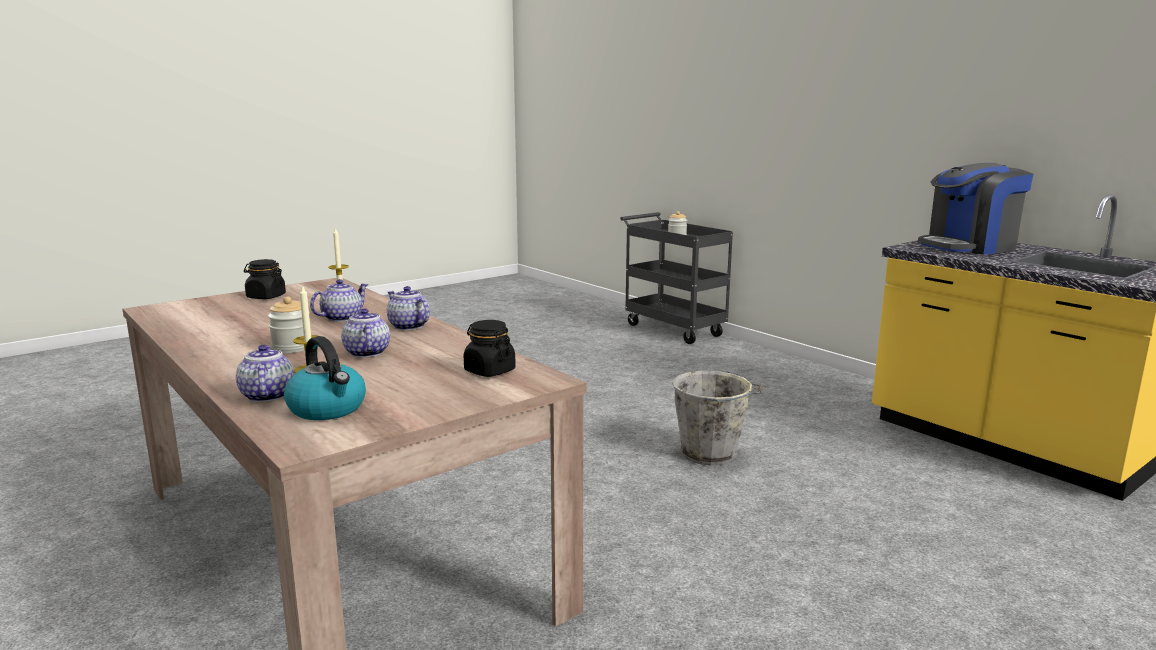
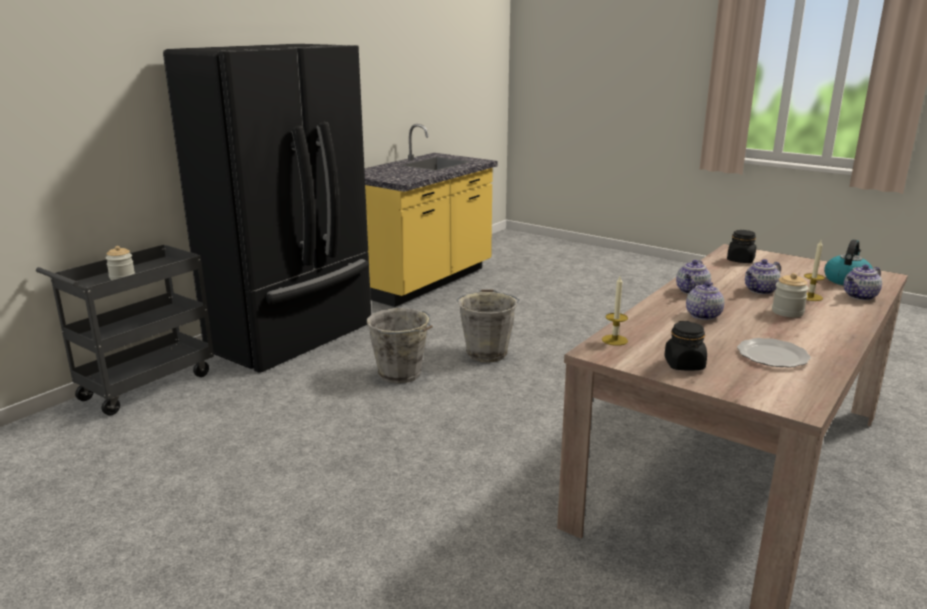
camera: 105 degrees left, 5 degrees up
teapot [310,279,368,322] -> teapot turned 90 degrees clockwise [686,282,724,320]
coffee machine [918,163,1033,255] -> none
none -> black fridge [163,44,371,373]
none -> grey bucket [367,308,433,383]
none -> plate [737,338,811,368]

